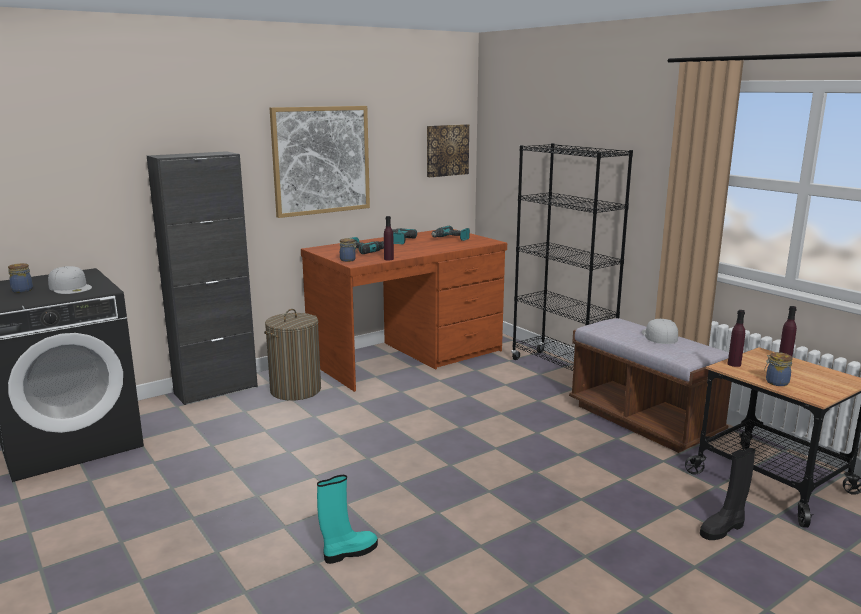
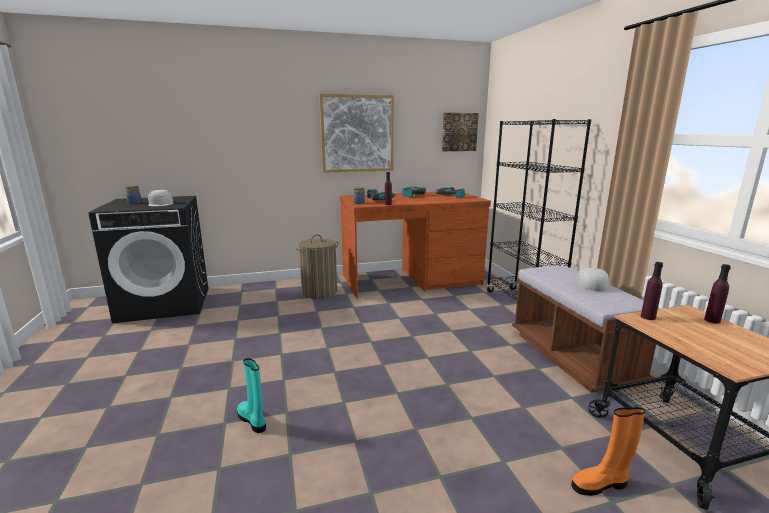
camera: 20 degrees right, 0 degrees up
black cabinet [147,151,258,405] -> none
turquoise boot [317,475,378,564] -> turquoise boot turned 120 degrees counterclockwise [237,358,266,433]
black boot [700,448,755,540] -> orange boot [571,407,645,496]
jar [764,352,793,386] -> none

